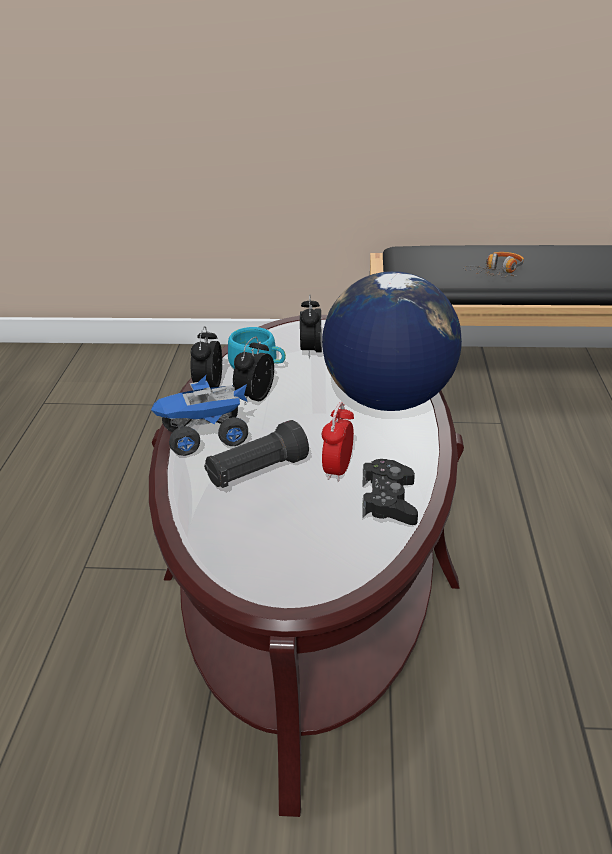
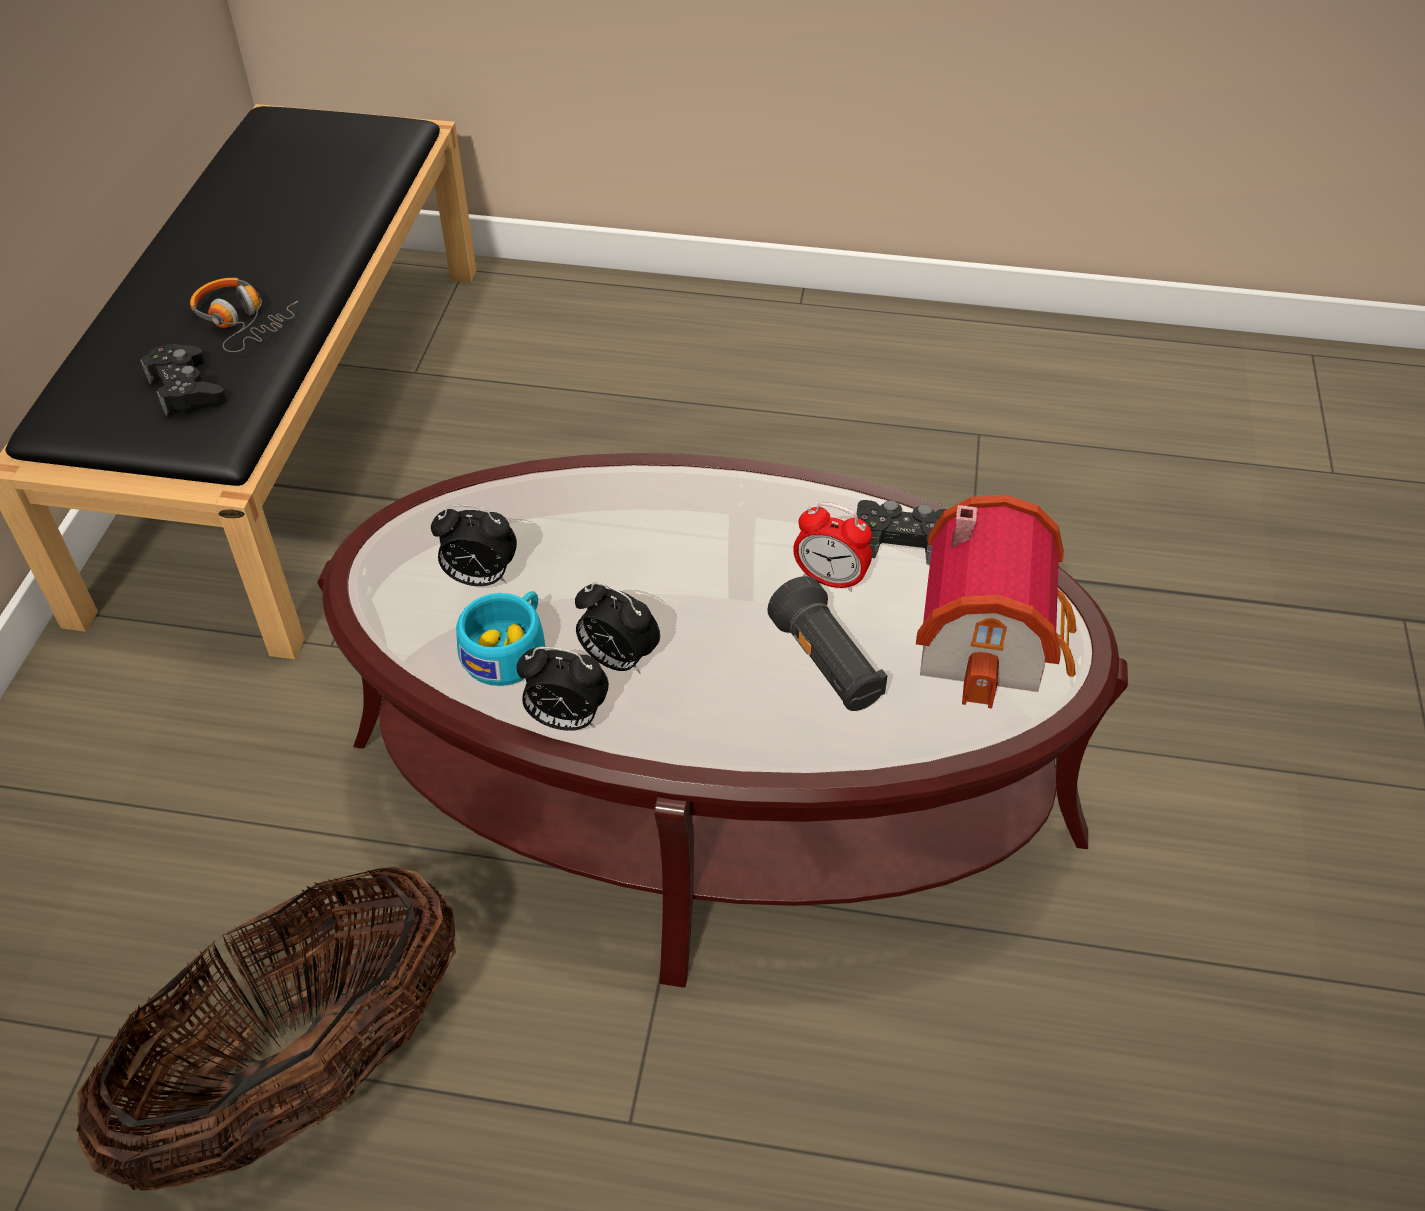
camera: 85 degrees left, 15 degrees up
toy truck [151,375,248,456] -> none
globe [322,271,462,411] -> none
none -> basket [76,867,456,1190]
none -> black game controller [140,344,227,417]
none -> toy house [916,495,1077,708]

